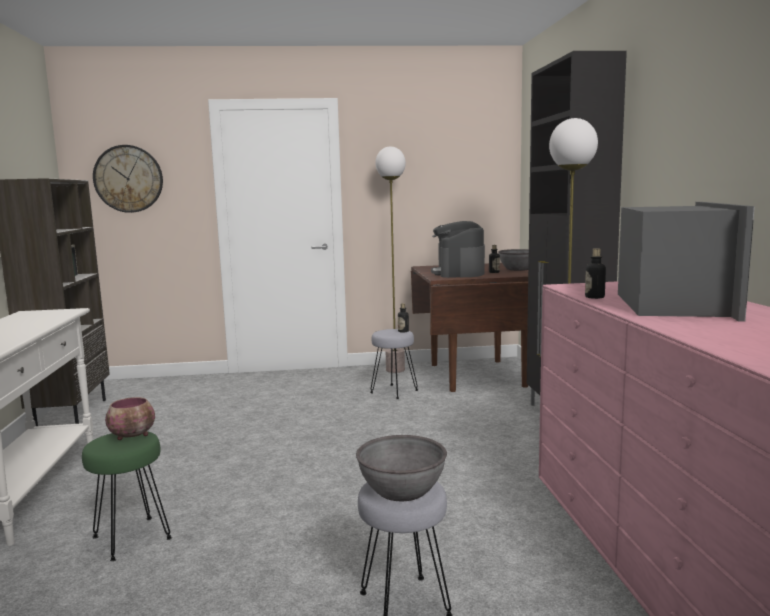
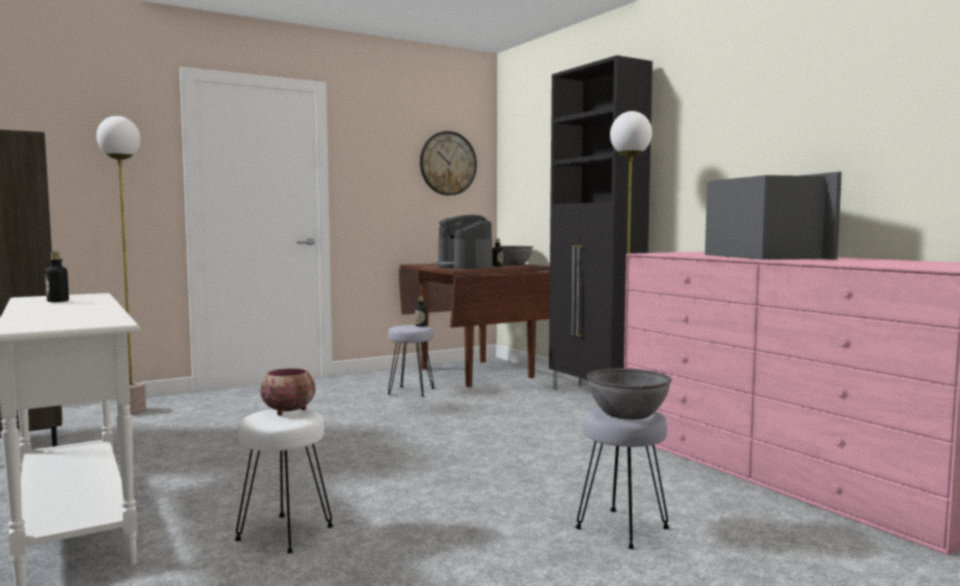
camera: 25 degrees left, 5 degrees down
green stool [82,431,172,561] -> white stool [235,409,334,553]
wall clock [93,145,163,213] -> wall clock moved to [420,131,477,195]
floor lamp [375,146,406,373] -> floor lamp moved to [96,116,146,415]
bottle [585,248,606,299] -> bottle moved to [45,252,69,302]

